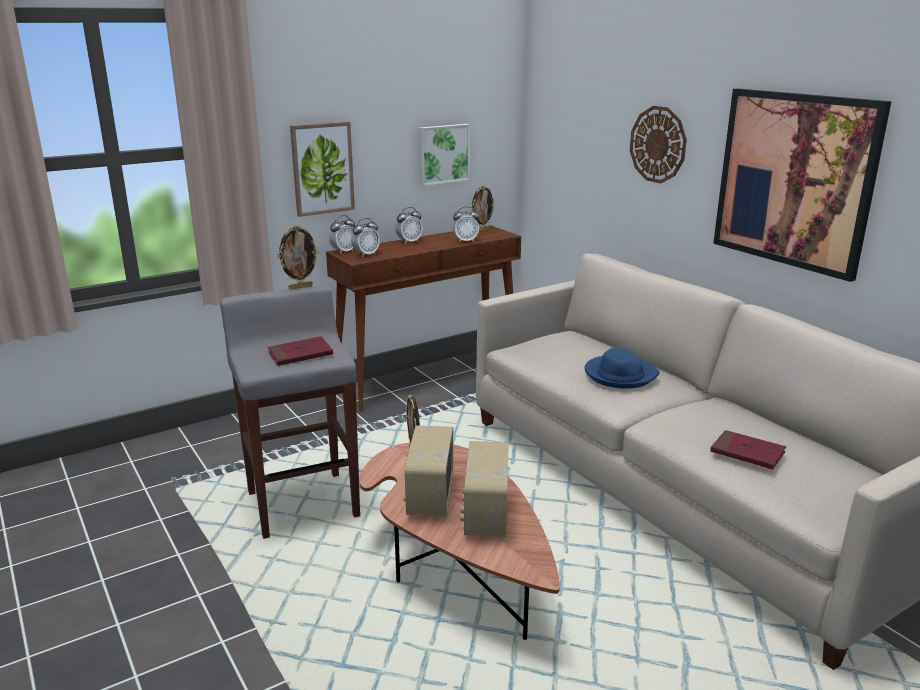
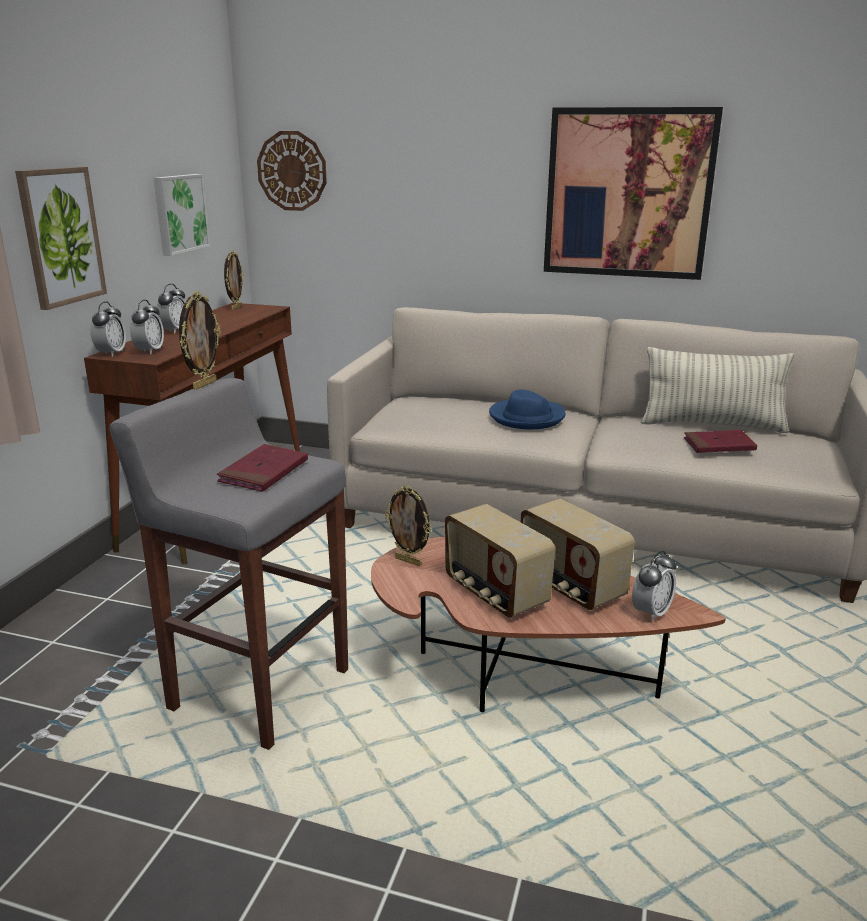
camera: 40 degrees left, 0 degrees up
alarm clock [453,206,479,243] -> alarm clock moved to [632,551,676,622]
wall clock [630,106,687,183] -> wall clock moved to [257,131,327,211]
none -> pillow [641,347,794,433]

